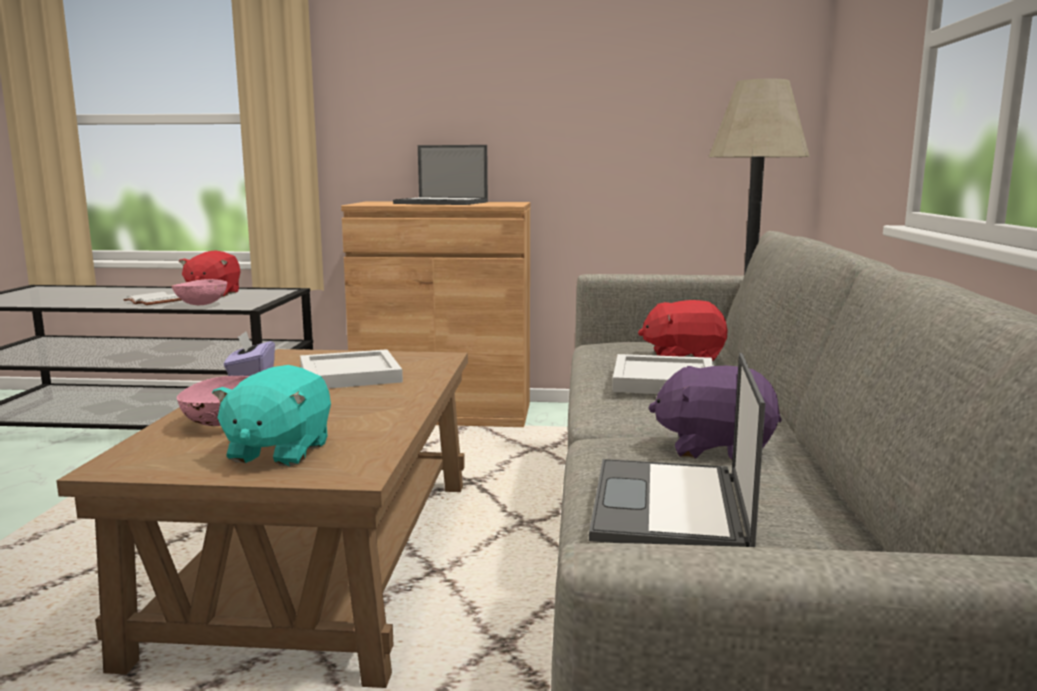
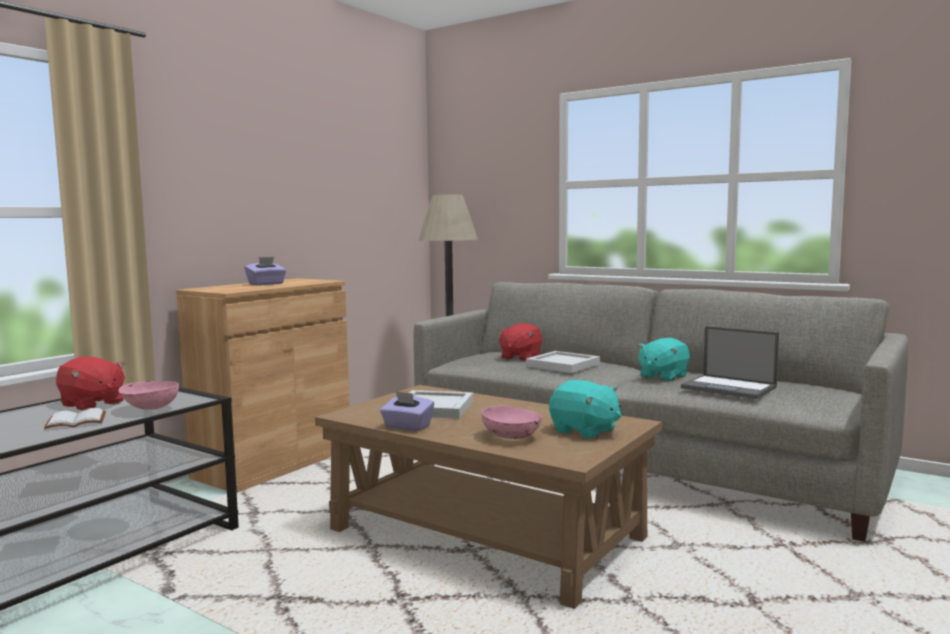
camera: 60 degrees left, 5 degrees down
laptop [393,145,488,205] -> purple tissue box [245,257,286,285]
purple plush toy [648,366,782,461] -> turquoise plush toy [637,338,690,382]

